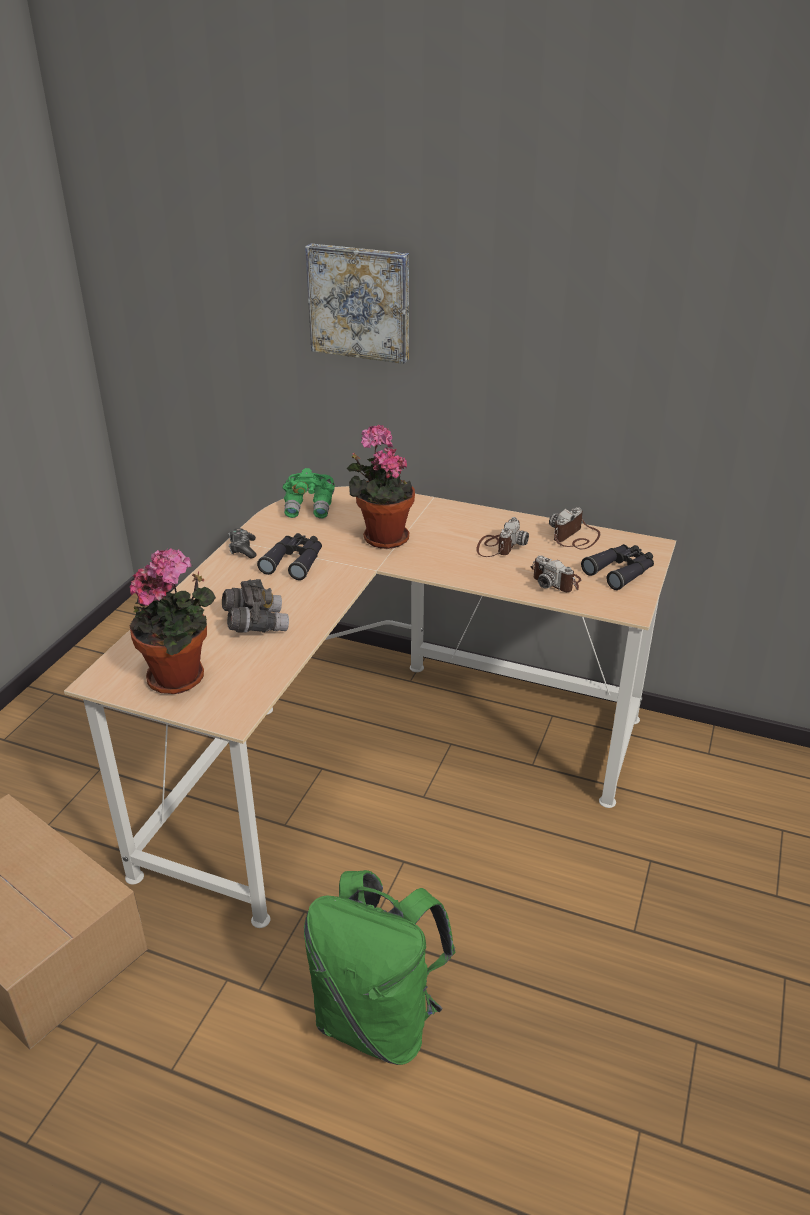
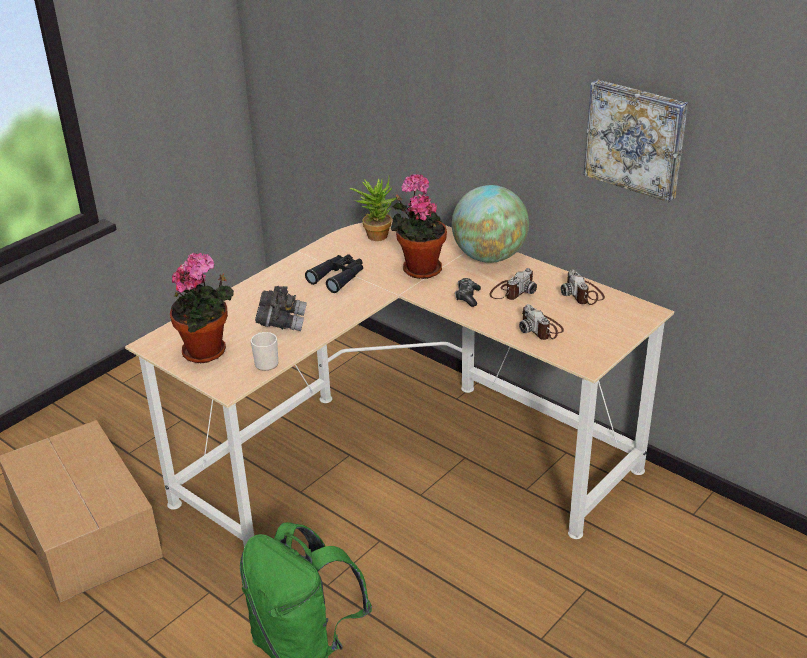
camera: 20 degrees right, 0 degrees up
game controller [229,528,256,559] -> game controller moved to [455,278,481,307]
green binoculars [282,468,335,518] -> potted plant [350,177,396,241]
picture [305,243,409,364] -> picture moved to [584,80,688,202]
camera [549,507,600,549] -> camera turned 75 degrees counterclockwise [561,270,605,305]
black binoculars [581,544,654,590] -> none
none -> mug [251,332,278,371]
none -> globe [452,185,529,263]

